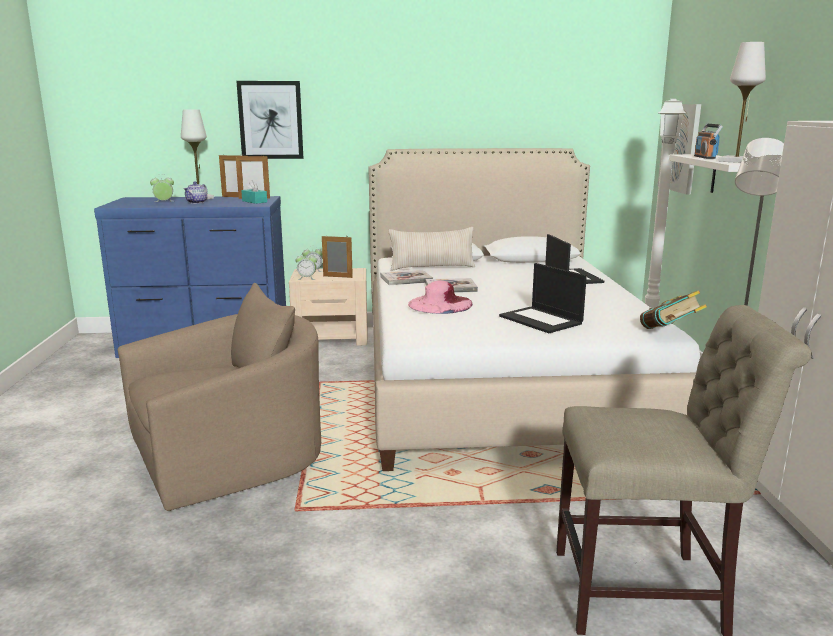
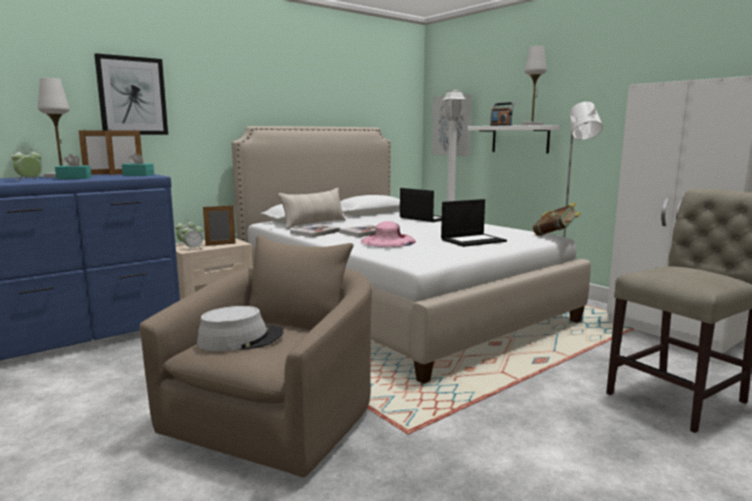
camera: 35 degrees left, 5 degrees down
teapot [184,182,208,204] -> turquoise tissue box [55,154,92,179]
laptop [499,263,587,333] -> laptop turned 45 degrees counterclockwise [441,199,507,247]
none -> grey hat [197,306,284,351]

